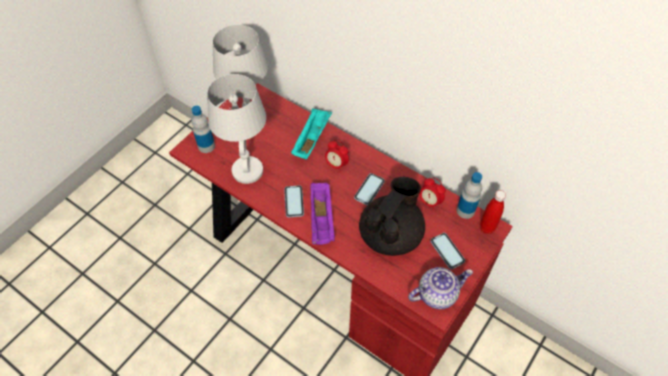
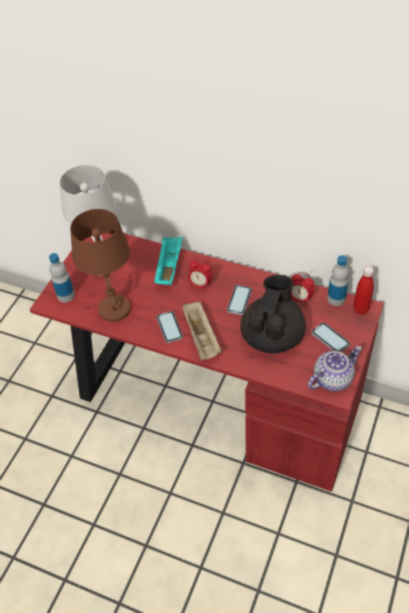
camera: 10 degrees left, 5 degrees down
white table lamp [207,74,266,184] -> brown table lamp [70,209,130,322]
purple tray [310,183,335,245] -> beige tray [182,301,221,360]

